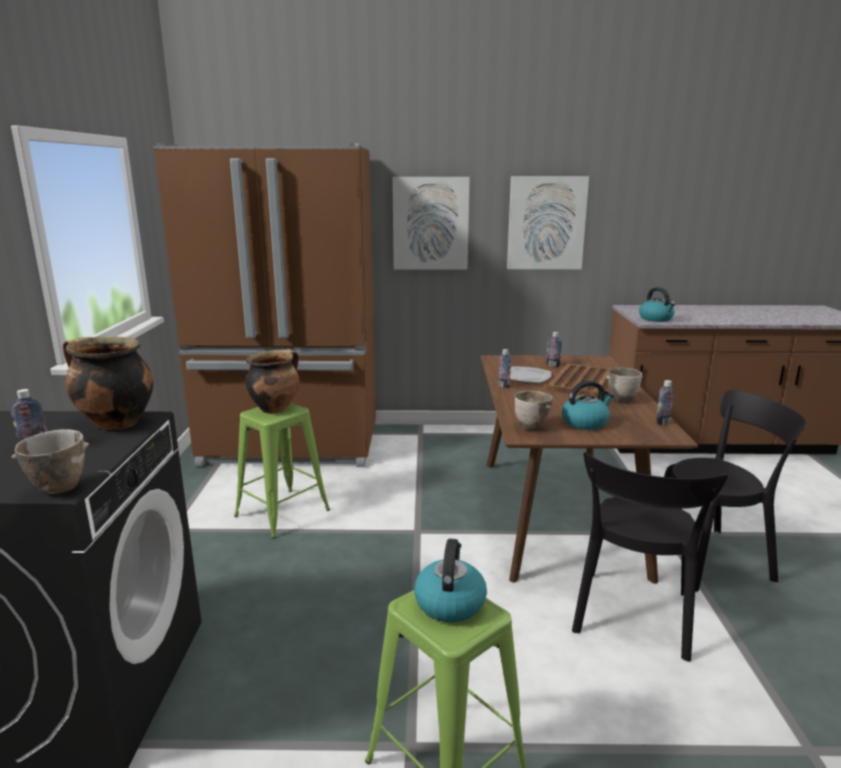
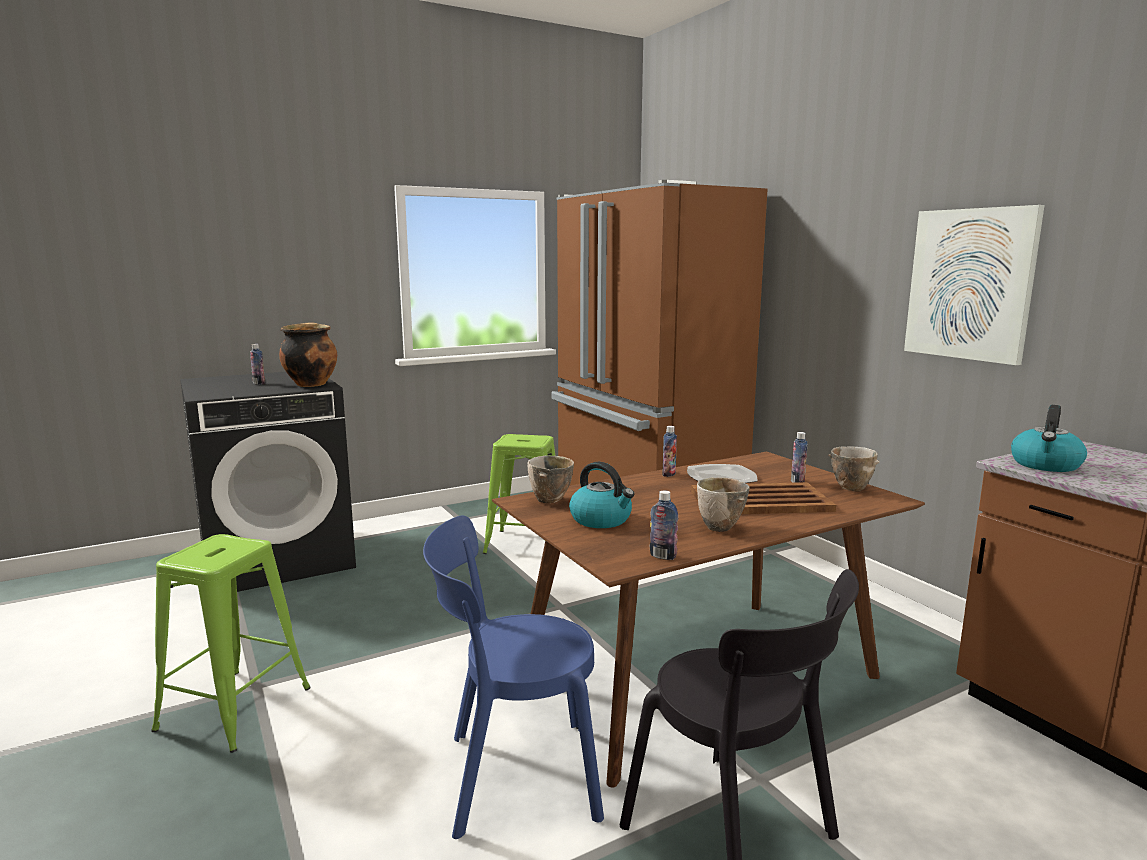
camera: 60 degrees right, 5 degrees down
bowl [12,429,89,494] -> bowl moved to [828,446,880,491]
cooking pot [246,349,300,414] -> none
picture [392,177,470,270] -> none
kettle [414,539,487,622] -> none
black chair [572,452,728,662] -> blue chair [423,516,604,839]

